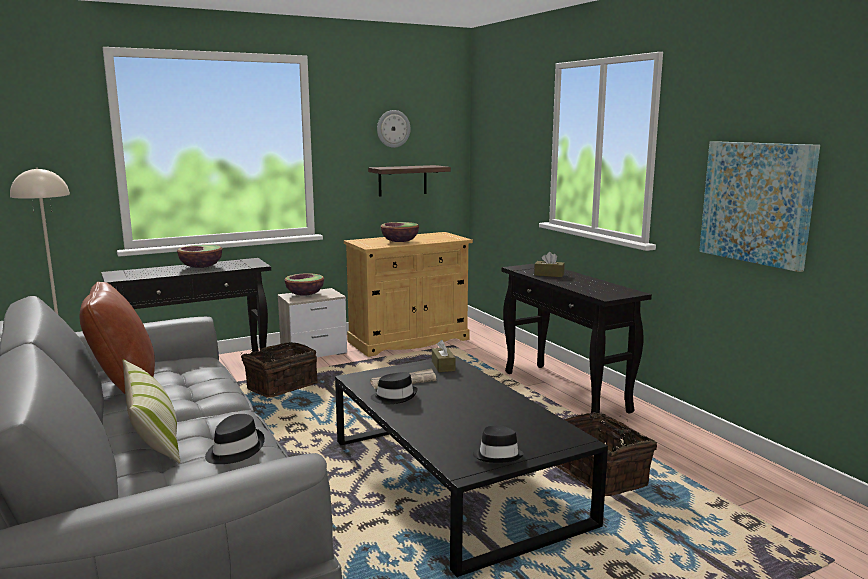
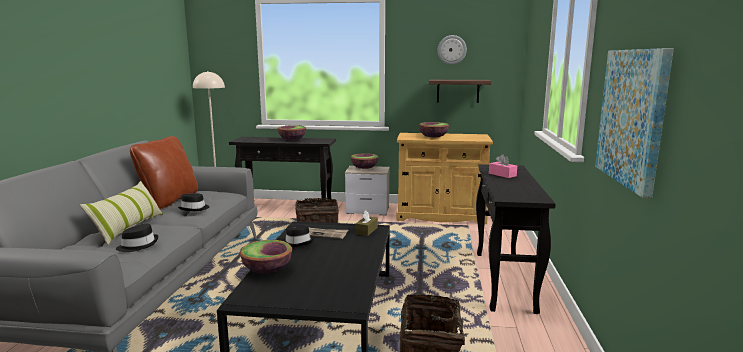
camera: 35 degrees right, 0 degrees up
black hat [473,425,524,463] -> black hat moved to [178,193,209,211]
brown tissue box [534,252,565,277] -> pink tissue box [489,154,517,178]
none -> bowl [240,240,292,274]

